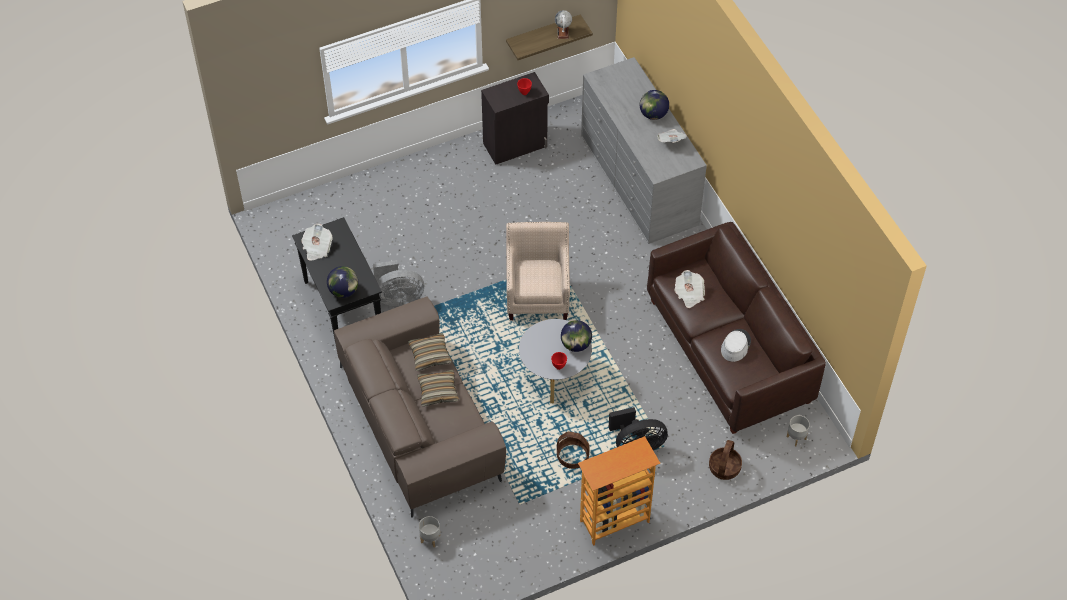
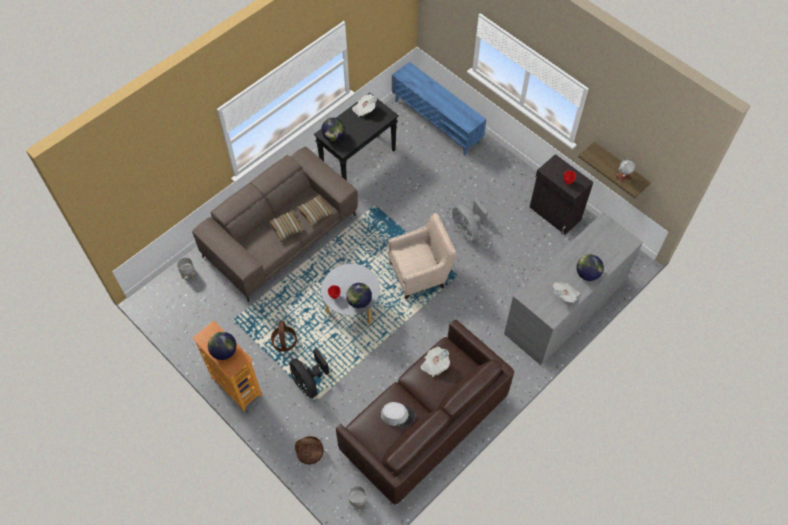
camera: 70 degrees right, 5 degrees up
grey fan [373,260,424,306] -> grey fan moved to [452,199,488,242]
none -> globe [208,332,237,360]
none -> blue tv stand [392,62,486,155]

